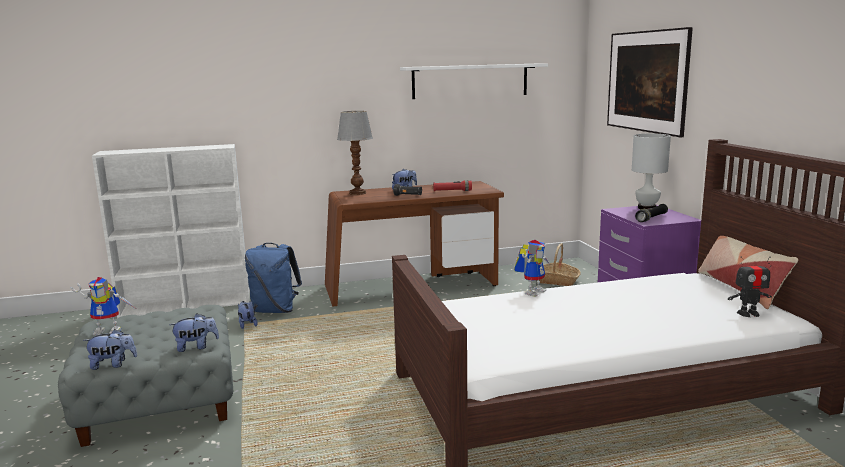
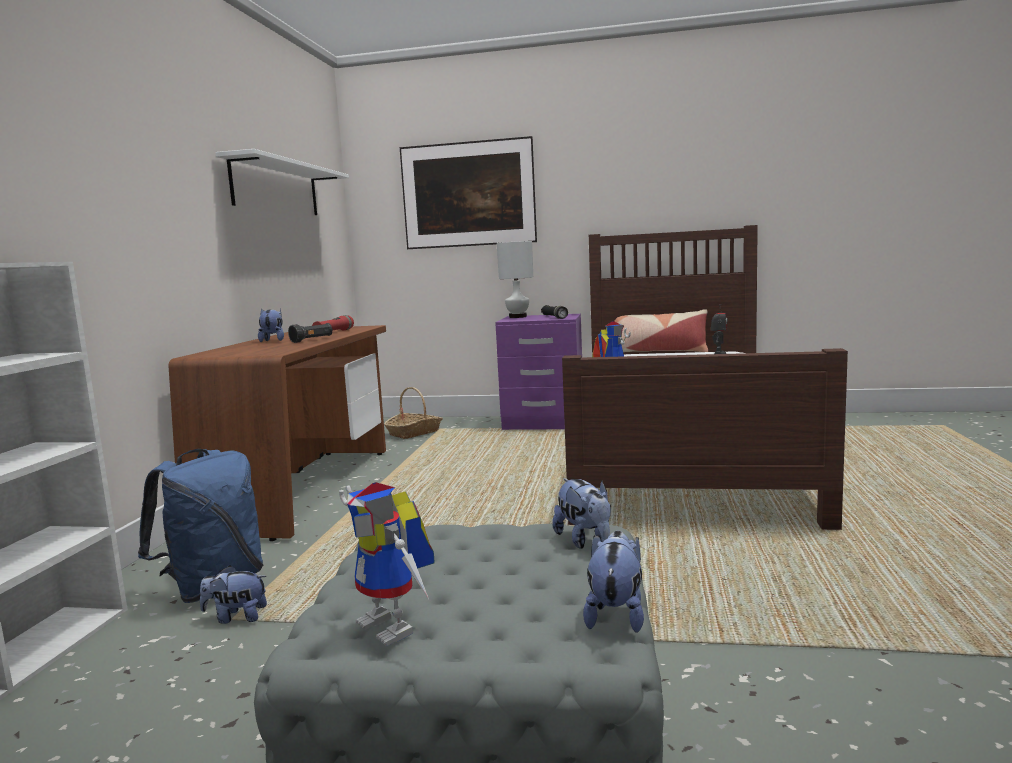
camera: 65 degrees left, 5 degrees down
toy robot [71,277,135,335] -> toy robot turned 120 degrees clockwise [339,482,435,646]
plush toy [170,313,219,352] -> plush toy turned 150 degrees clockwise [553,478,611,549]
table lamp [337,111,373,195] -> none

